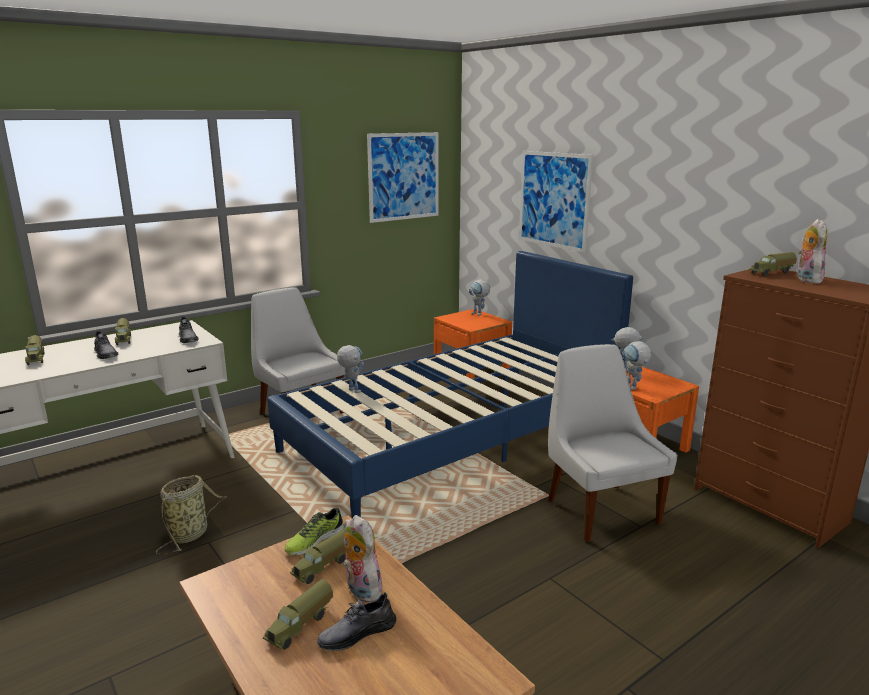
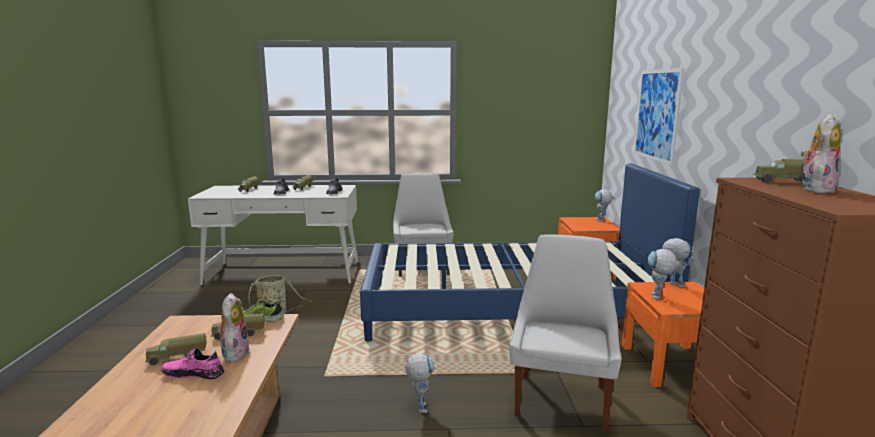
camera: 35 degrees right, 5 degrees down
grey shoe [317,592,396,651] -> pink shoe [161,348,224,379]
toy robot [337,345,364,393] -> toy robot moved to [405,353,435,413]
picture [367,132,439,223] -> none

